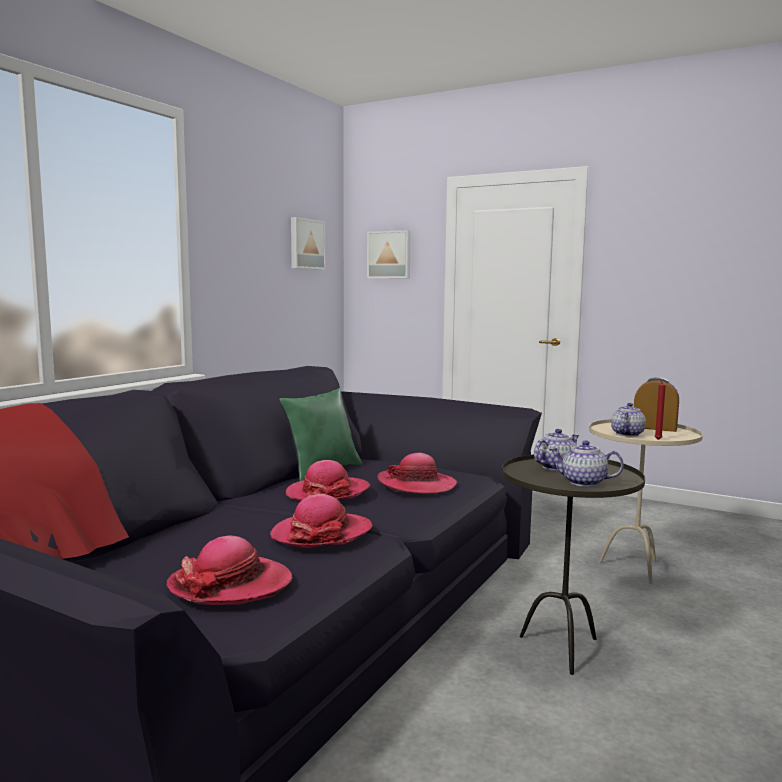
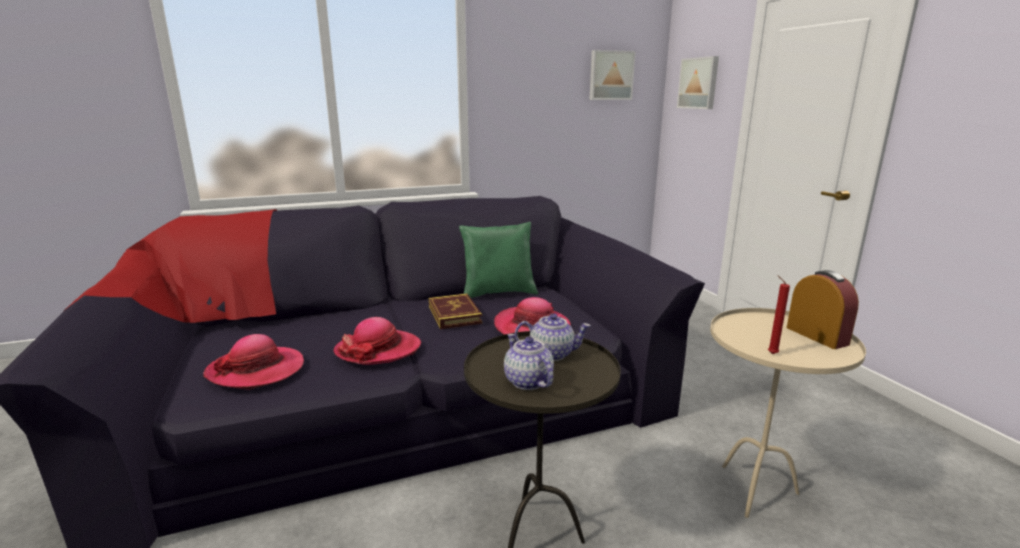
camera: 40 degrees right, 10 degrees up
hat [286,460,370,501] -> book [429,294,482,329]
teapot [611,403,646,437] -> none

